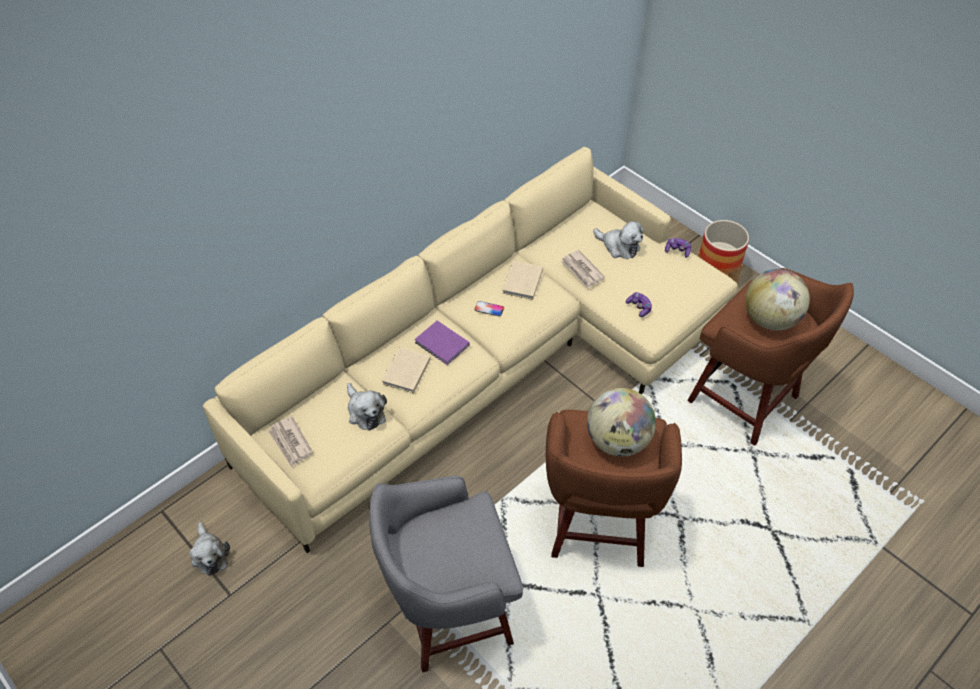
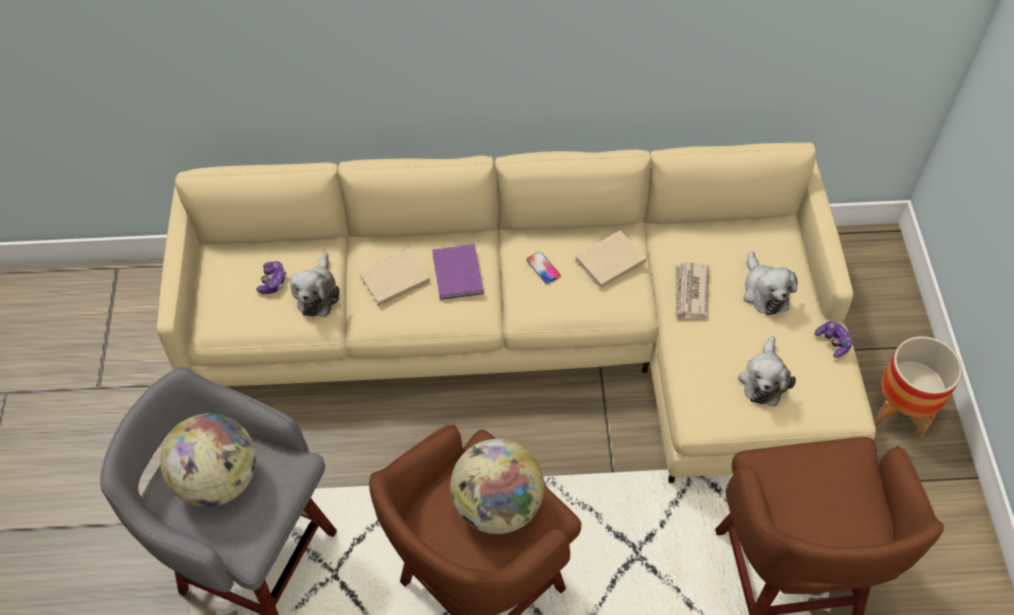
camera: 40 degrees right, 5 degrees up
plush toy [189,522,230,576] -> plush toy moved to [738,336,796,406]
newspaper [268,416,313,467] -> none
game controller [626,292,652,317] -> game controller moved to [256,261,286,294]
globe [745,269,810,331] -> globe moved to [160,413,256,507]

